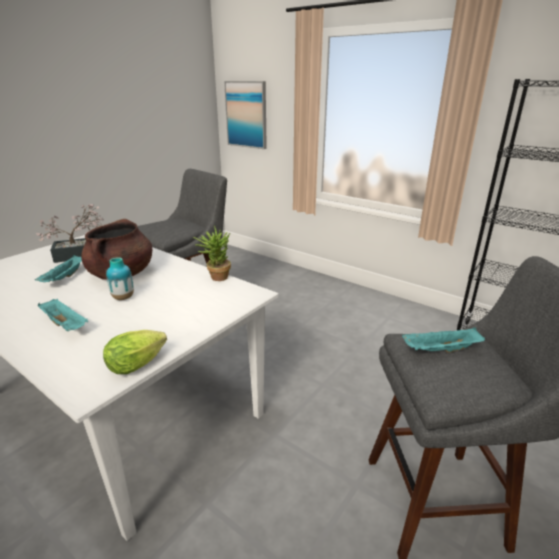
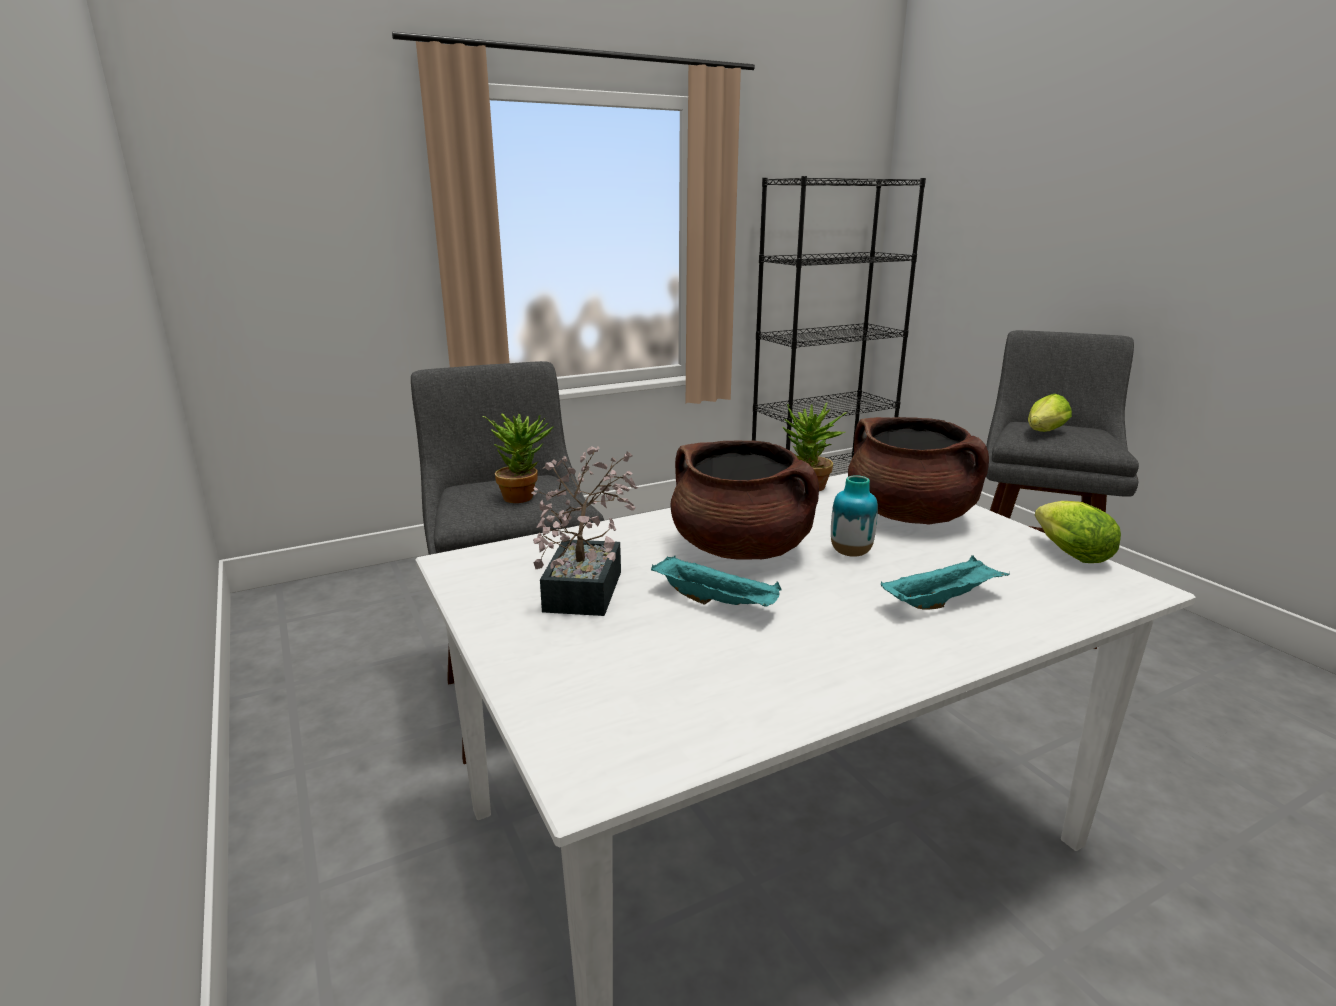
camera: 65 degrees left, 5 degrees down
picture [224,81,267,149] -> none
turquoise tray [402,327,485,353] -> lettuce [1028,394,1072,432]
none -> potted plant [483,414,554,503]
none -> brown cooking pot [848,417,989,525]

